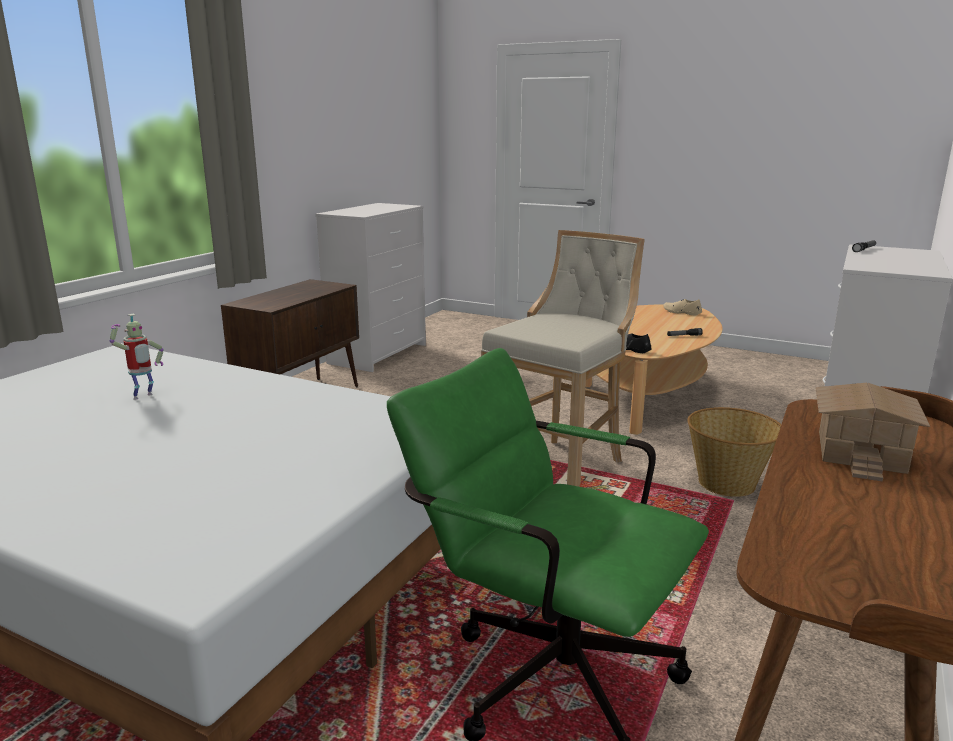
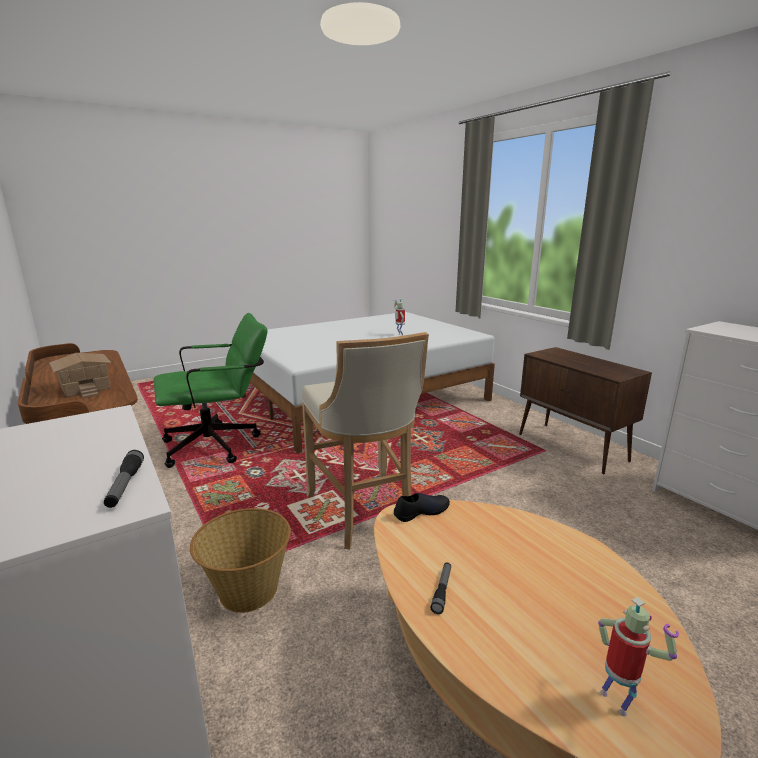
camera: 120 degrees right, 0 degrees up
beige shoe [663,299,702,315] -> toy robot [598,597,679,716]

